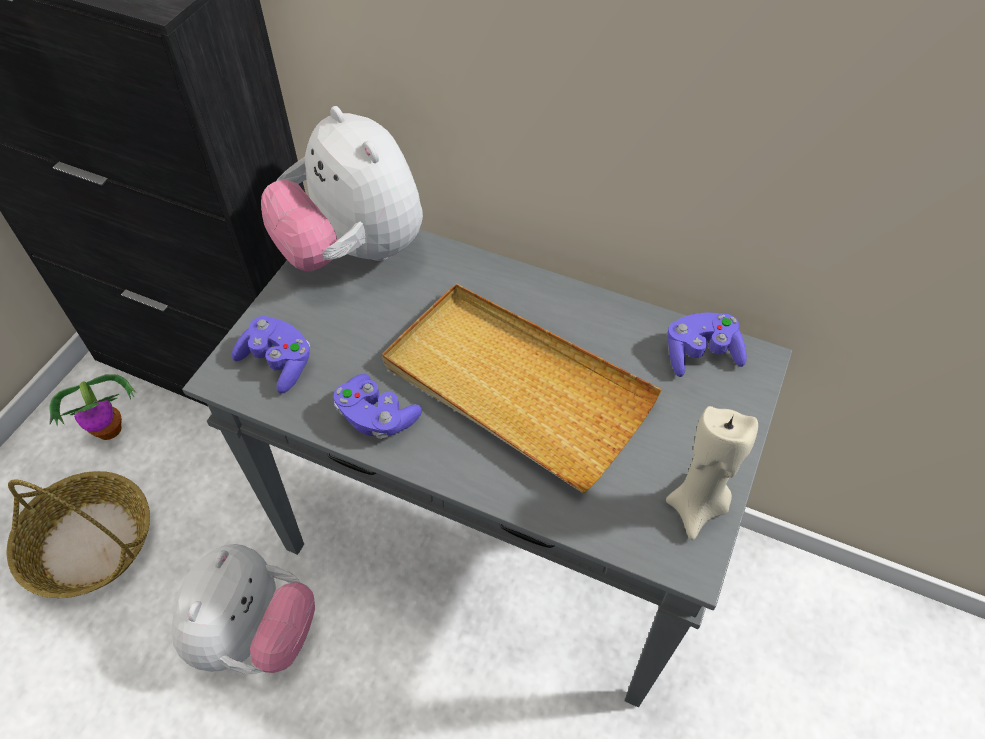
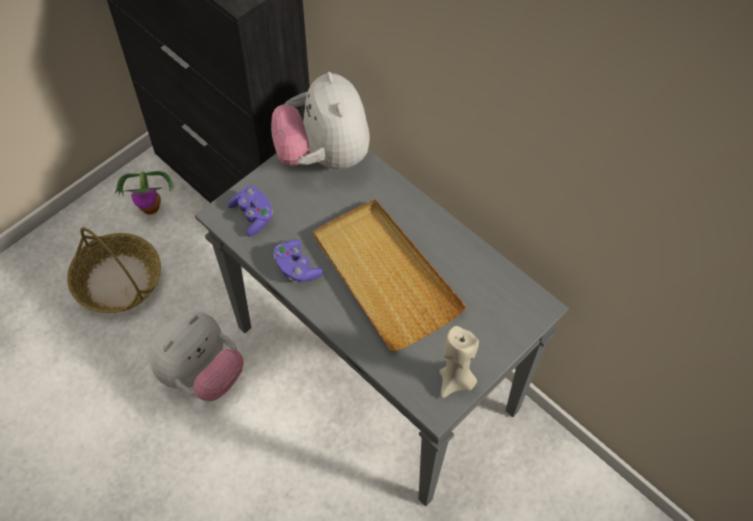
camera: 20 degrees right, 5 degrees up
purple game controller [667,312,747,377] -> none

